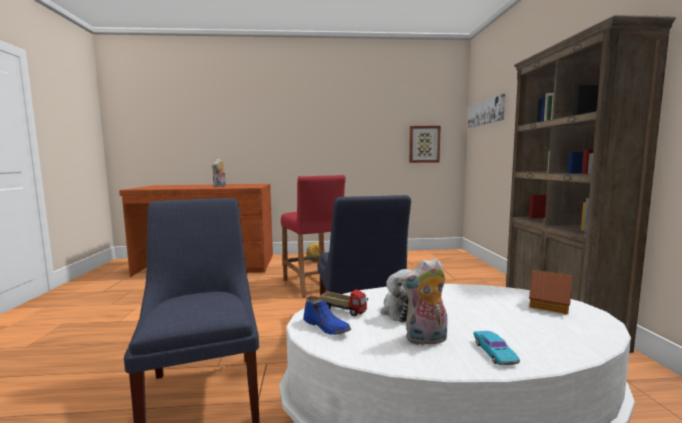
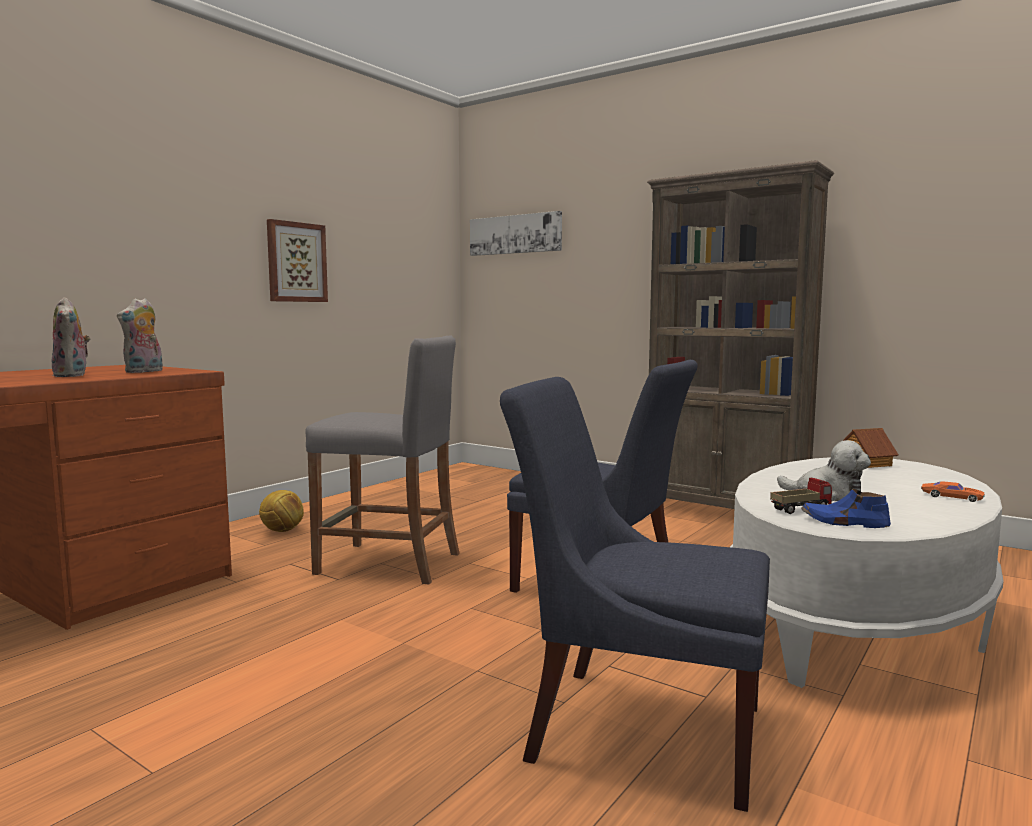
camera: 50 degrees left, 0 degrees up
red stool [281,175,346,299] -> grey stool [305,335,460,584]
blue shoe [303,296,352,335] -> blue shoe turned 150 degrees counterclockwise [801,489,891,528]
plush toy [401,258,447,345] -> plush toy moved to [117,298,163,373]
picture [409,126,441,163] -> picture moved to [267,219,328,302]
turquoise toy car [474,331,520,365] -> orange toy car [921,481,985,502]

